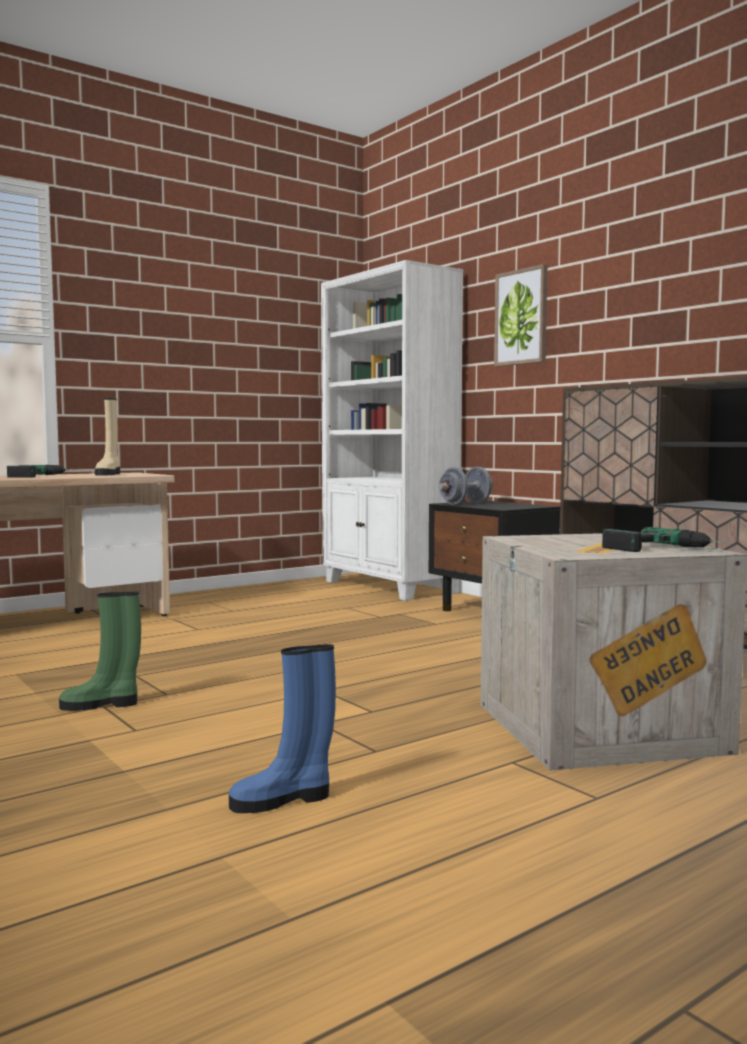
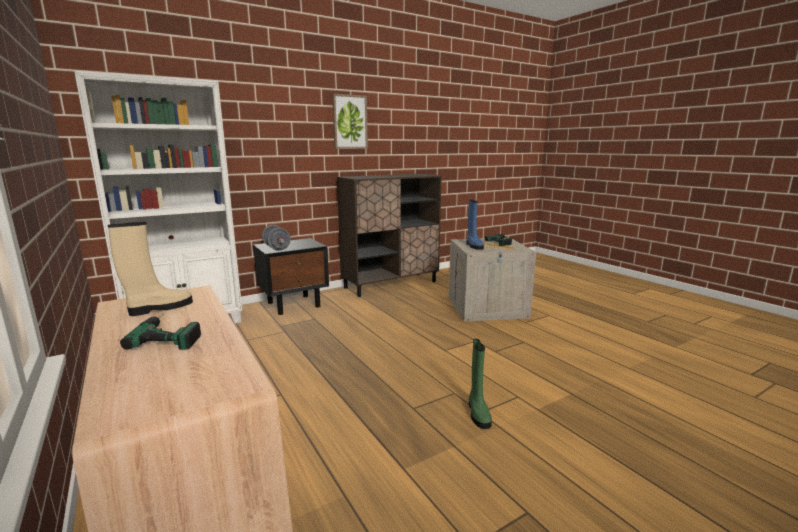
camera: 85 degrees left, 10 degrees up
beige boot [95,398,120,475] -> beige boot turned 45 degrees counterclockwise [108,222,193,316]
blue boot [229,644,336,813] -> blue boot moved to [466,200,484,250]
picture [494,264,547,367] -> picture moved to [332,94,368,149]

